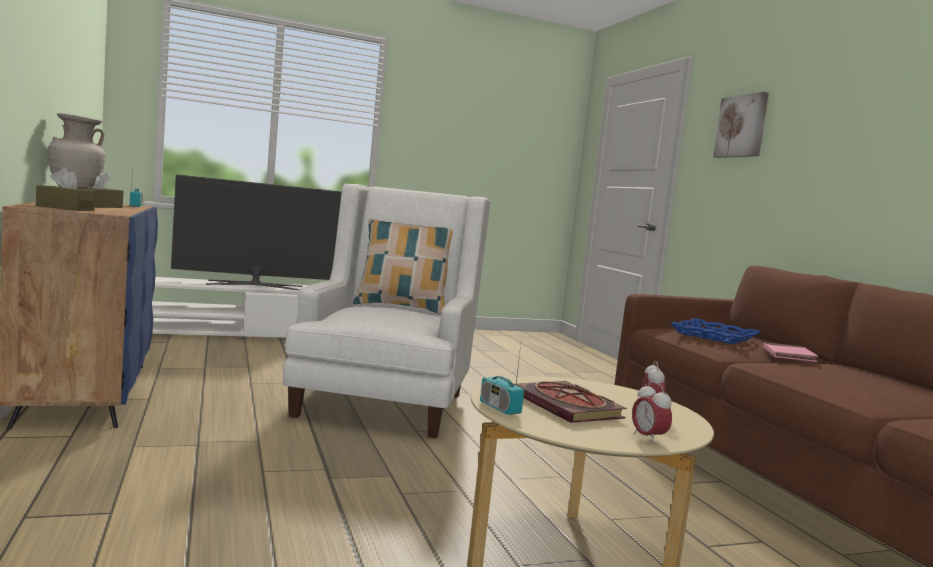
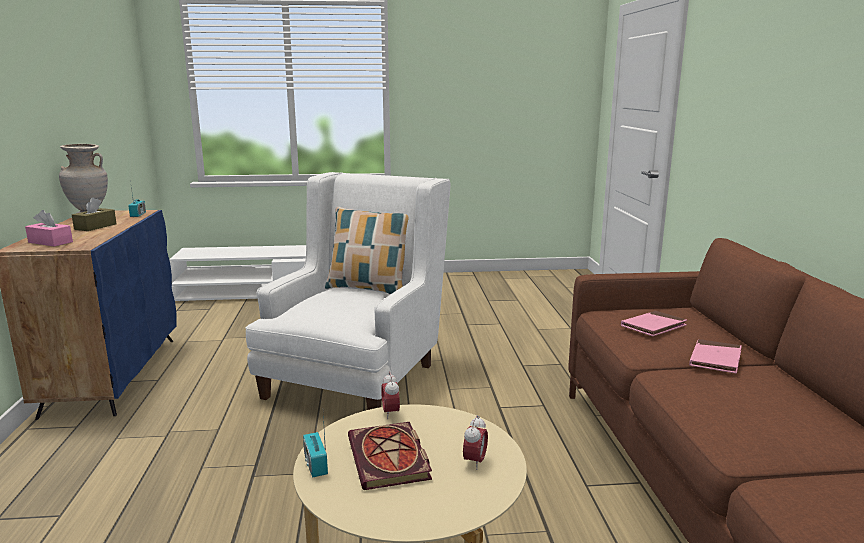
camera: 15 degrees right, 10 degrees up
brown tissue box [36,168,95,211] -> pink tissue box [25,210,73,247]
television [171,174,342,290] -> none
alarm clock [632,381,672,444] -> alarm clock moved to [381,372,400,419]
blue tray [670,318,760,344] -> pink book [621,311,687,336]
picture [713,92,769,158] -> none

